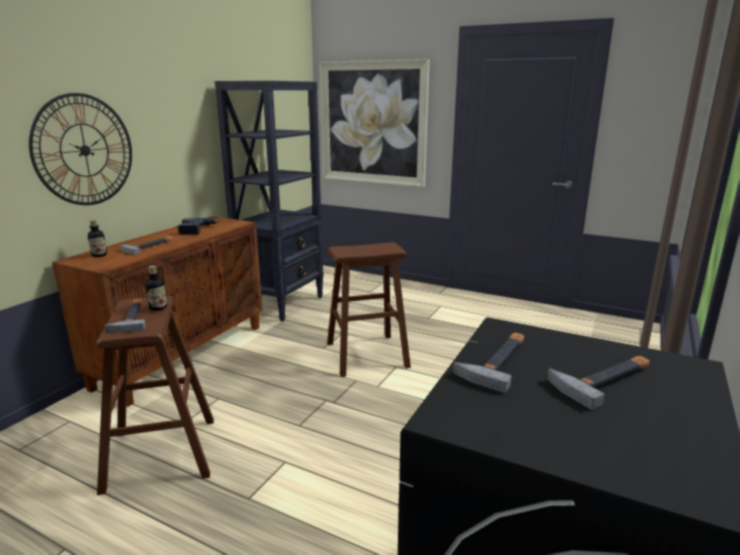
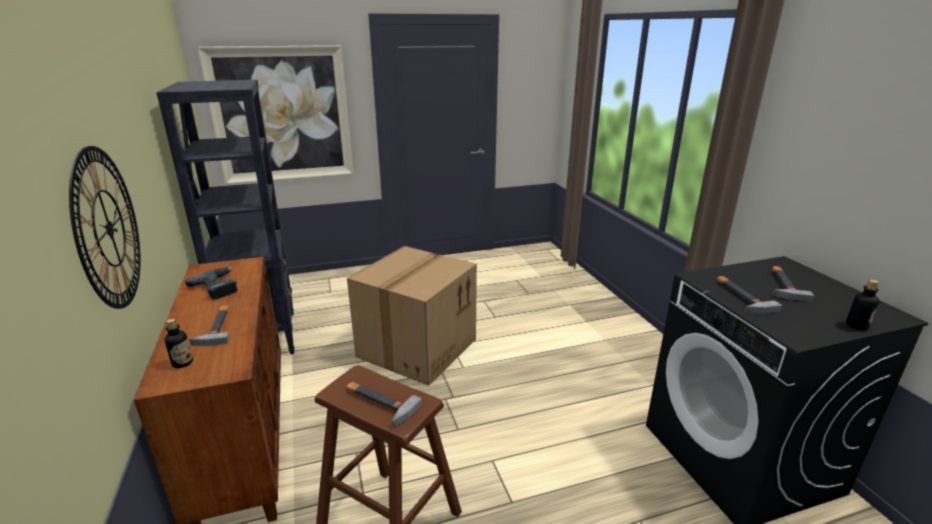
camera: 45 degrees left, 5 degrees up
bottle [145,265,167,311] -> bottle moved to [846,279,879,330]
brown stool [327,242,411,377] -> cardboard box [347,246,477,386]

